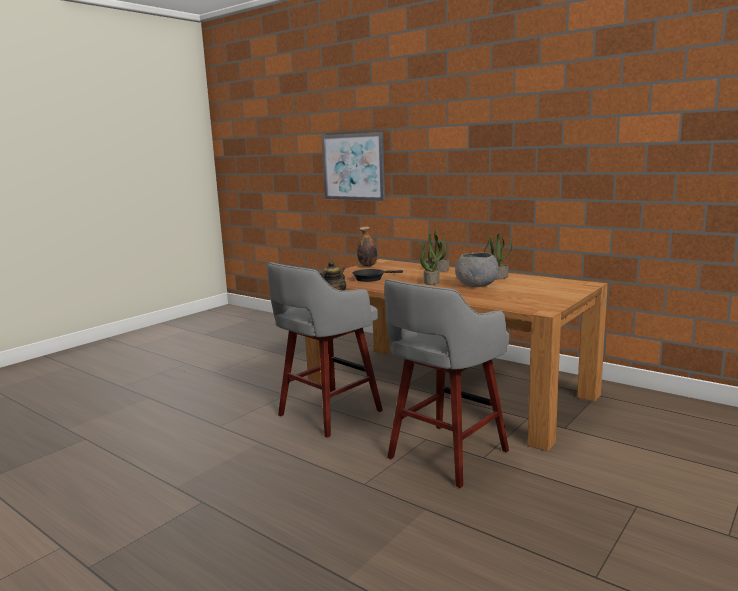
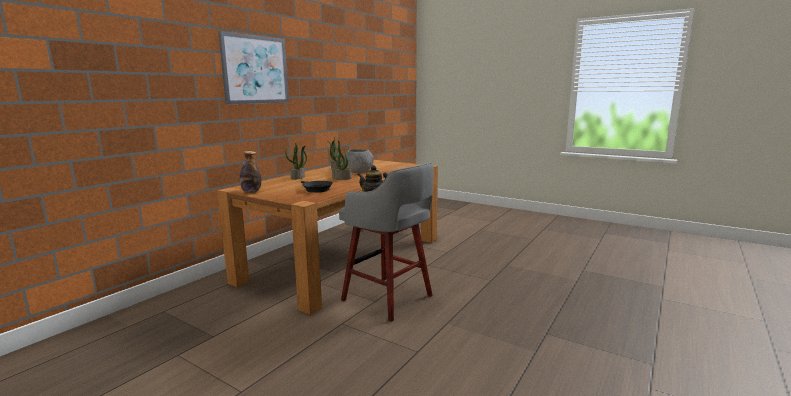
camera: 95 degrees left, 0 degrees up
picture [322,132,385,201] -> picture moved to [218,31,289,105]
grey stool [384,279,509,488] -> none

